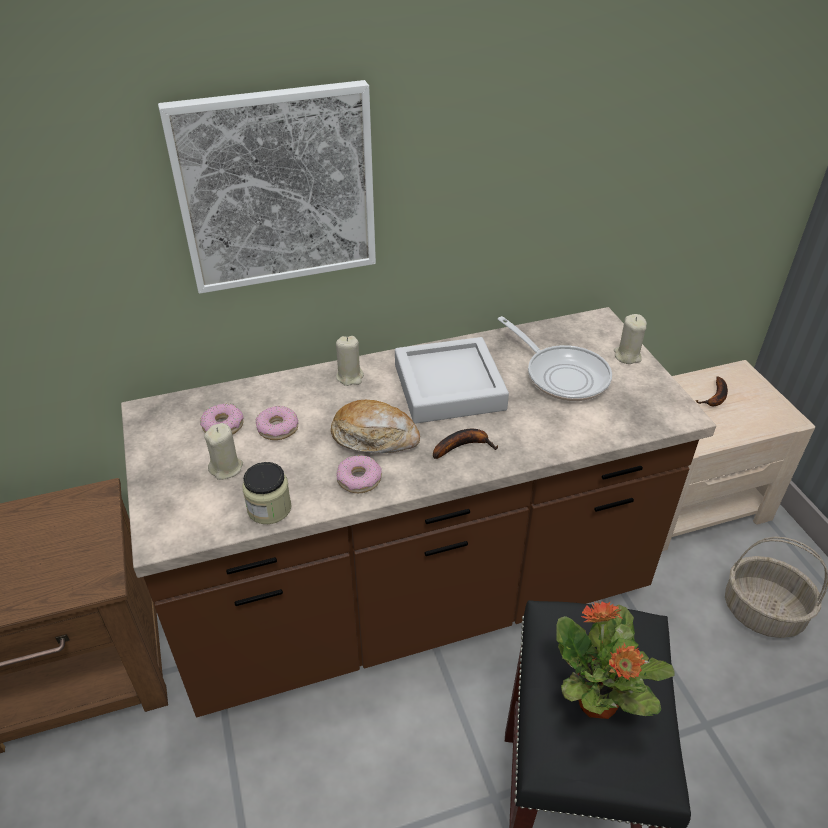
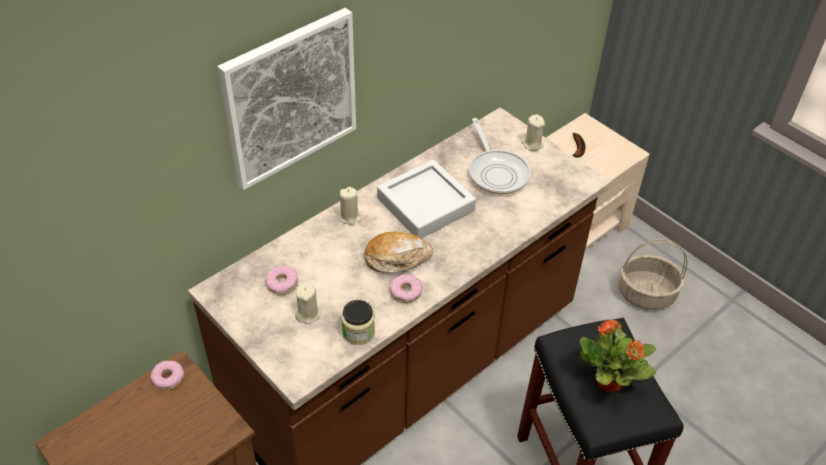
camera: 25 degrees left, 5 degrees up
donut [256,406,298,440] -> donut moved to [150,361,184,390]
banana [433,429,499,459] -> none
frying pan [498,316,612,401] -> frying pan turned 45 degrees clockwise [469,118,531,194]

